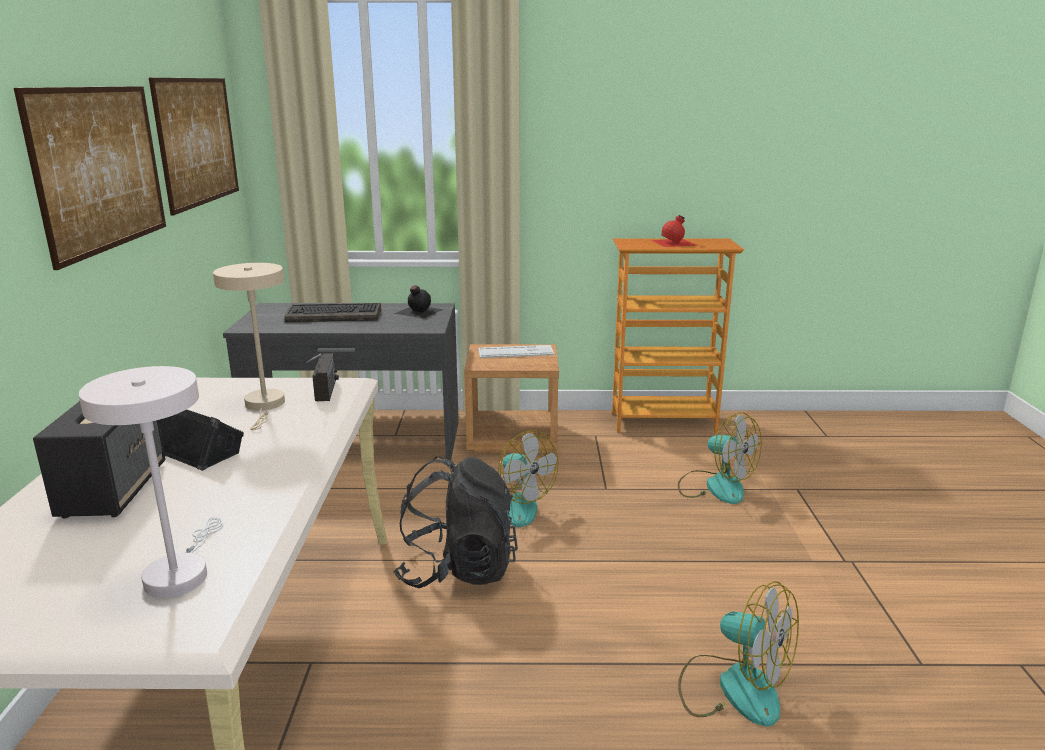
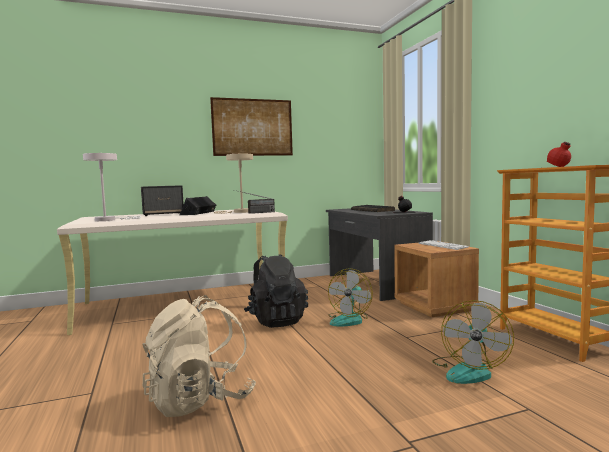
camera: 70 degrees right, 15 degrees down
picture [149,78,239,216] -> none
fan [678,581,799,726] -> beige backpack [143,295,256,417]

